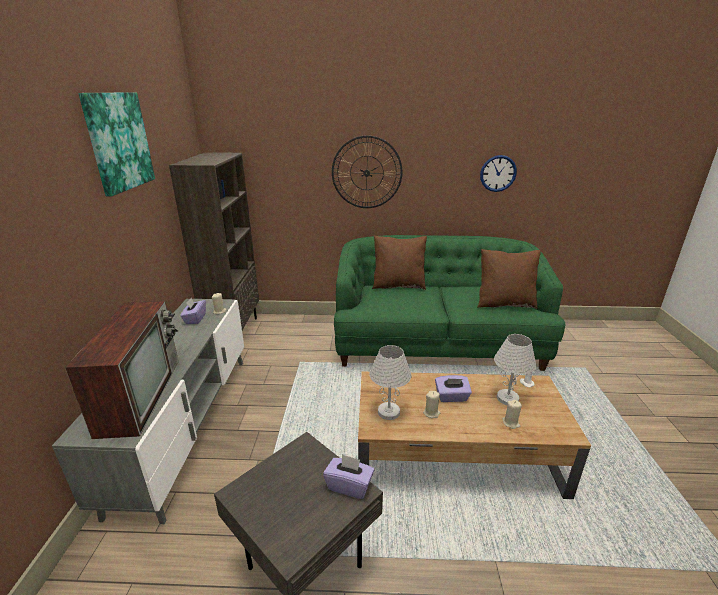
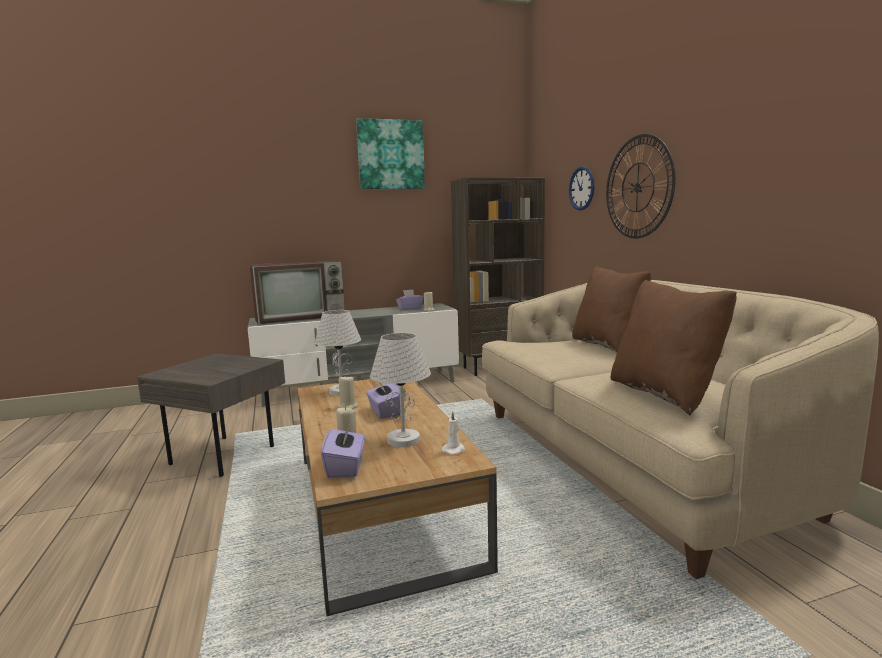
camera: 70 degrees right, 15 degrees down
purple tissue box [323,454,374,499] -> purple tissue box moved to [321,423,365,479]
green sofa [334,235,566,371] -> beige sofa [482,280,879,579]
wall clock [480,155,517,192] -> wall clock moved to [569,166,595,211]

